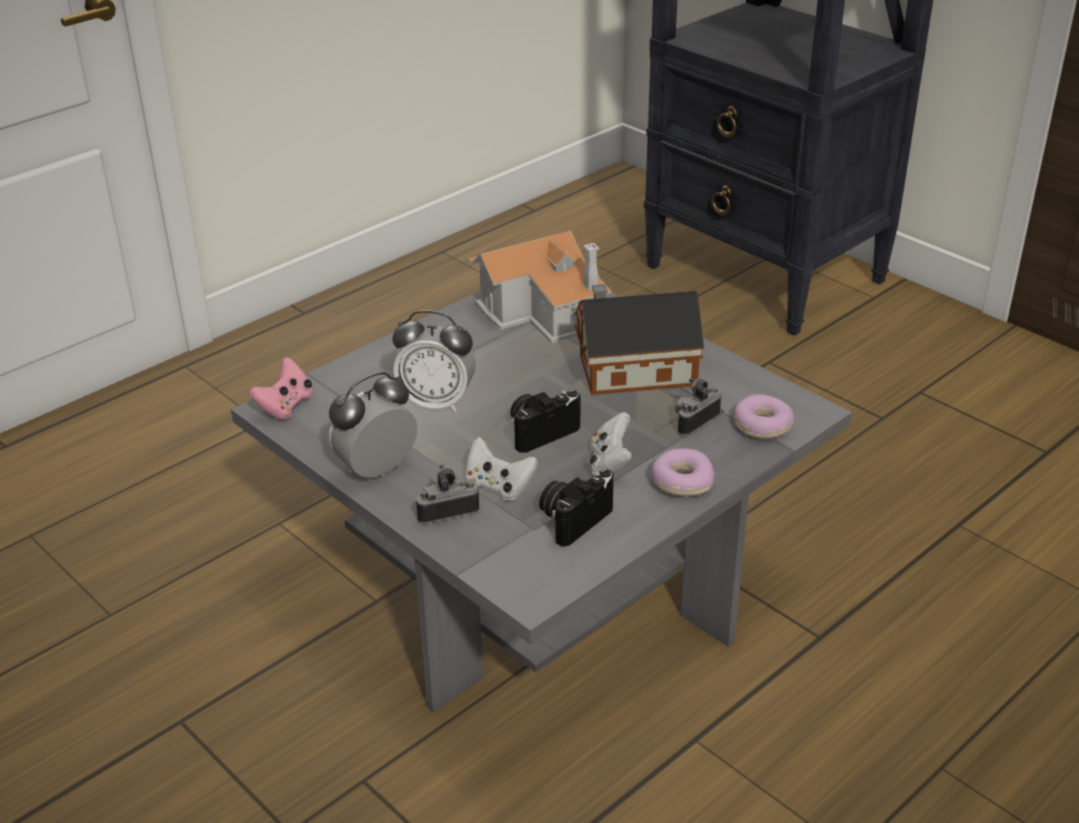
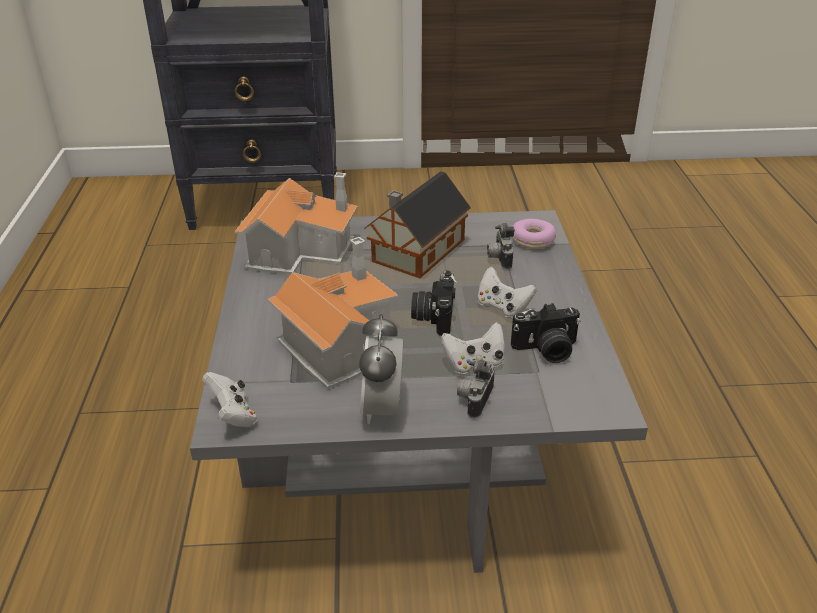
camera: 50 degrees left, 0 degrees up
pink game controller [249,357,312,420] -> white game controller [202,372,257,427]
alarm clock [392,310,476,412] -> toy house [268,237,399,389]
camera [539,469,614,547] -> camera turned 90 degrees counterclockwise [511,303,581,363]
donut [652,448,715,497] -> none

